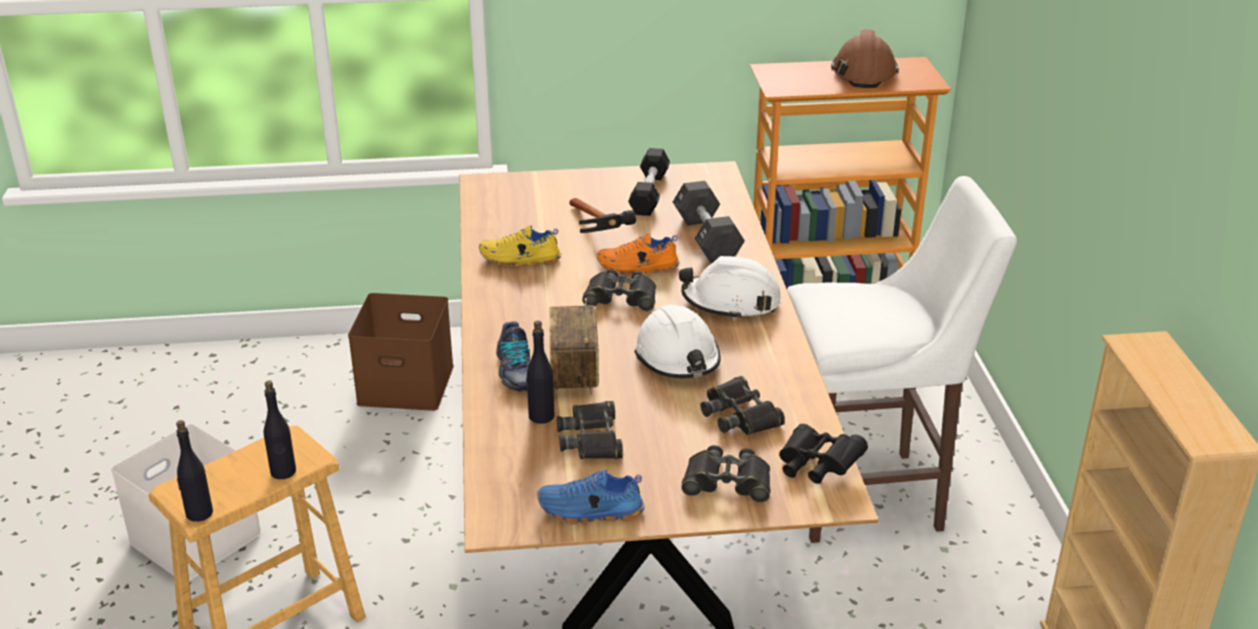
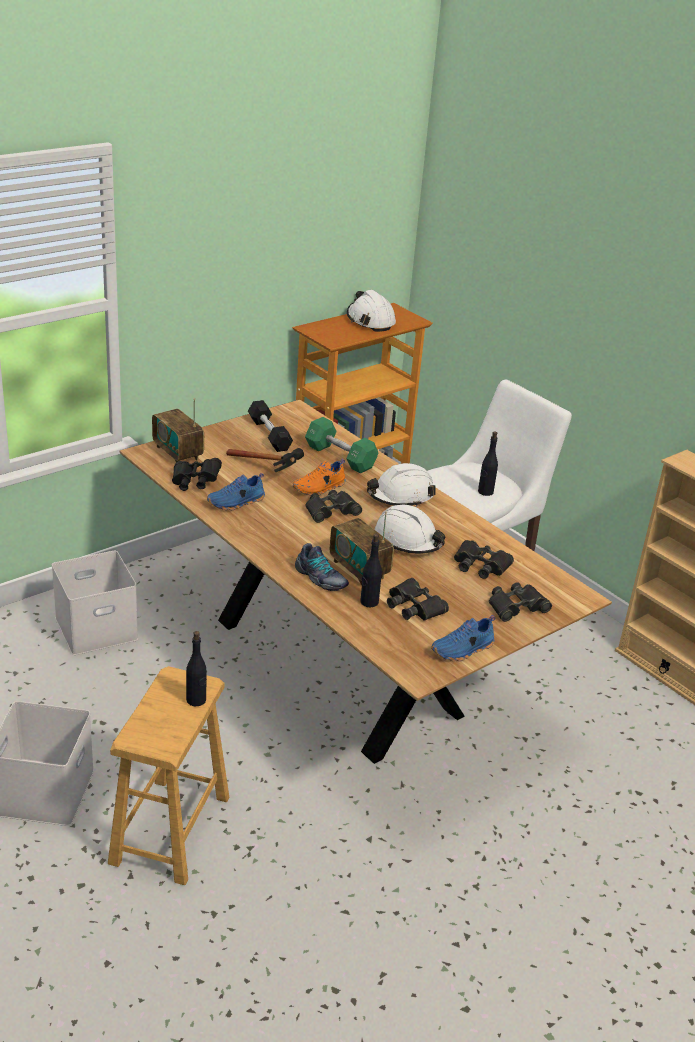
camera: 35 degrees left, 0 degrees up
black bottle [176,420,213,522] -> black bottle moved to [478,431,498,496]
brown storage box [348,293,454,411] -> white storage box [52,550,138,655]
yellow shoe [479,225,561,267] -> blue shoe [207,473,265,510]
black dumbbell [673,181,745,263] -> green dumbbell [305,417,378,473]
black binoculars [779,424,868,484] -> black binoculars moved to [172,458,222,491]
brown hard hat [831,29,899,88] -> white hard hat [347,290,396,332]
none -> radio [152,398,204,462]

